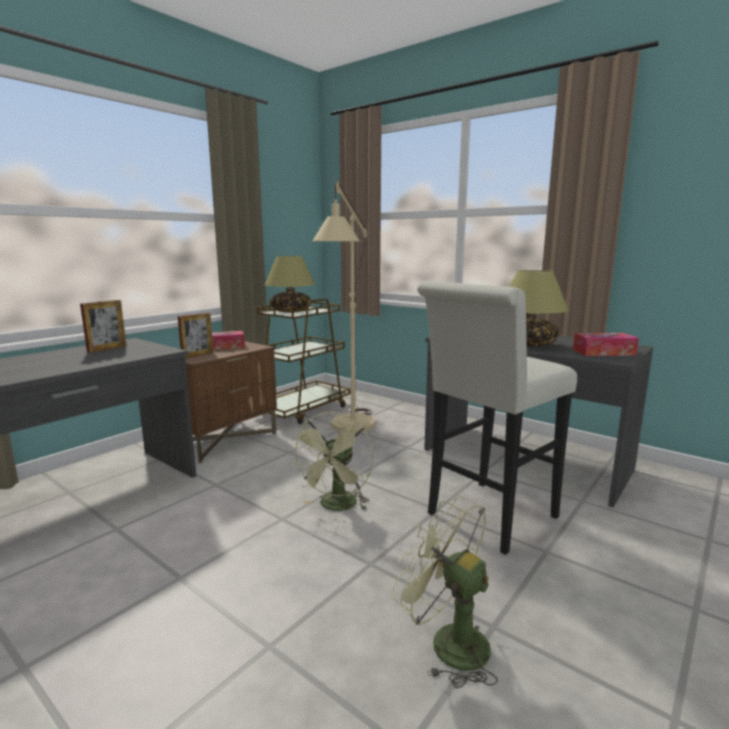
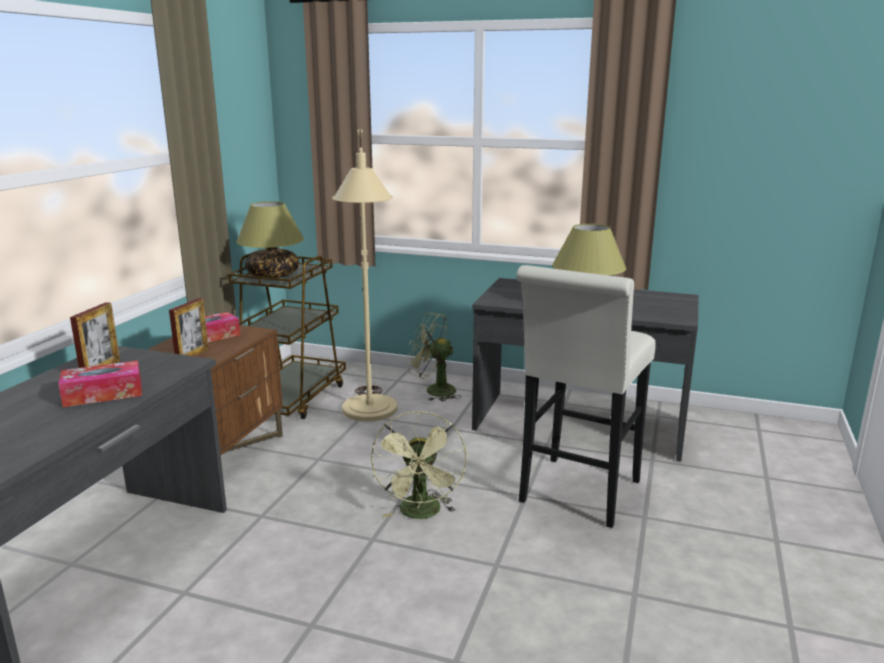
camera: 20 degrees left, 5 degrees up
green fan [392,496,498,688] -> green fan moved to [407,313,461,401]
tissue box [573,333,639,356] -> tissue box moved to [58,360,142,407]

